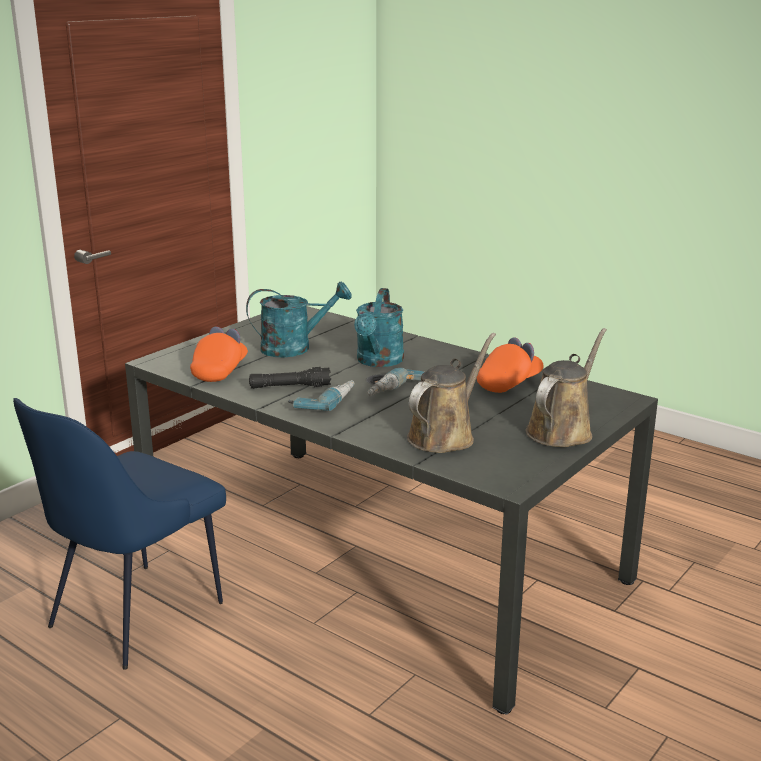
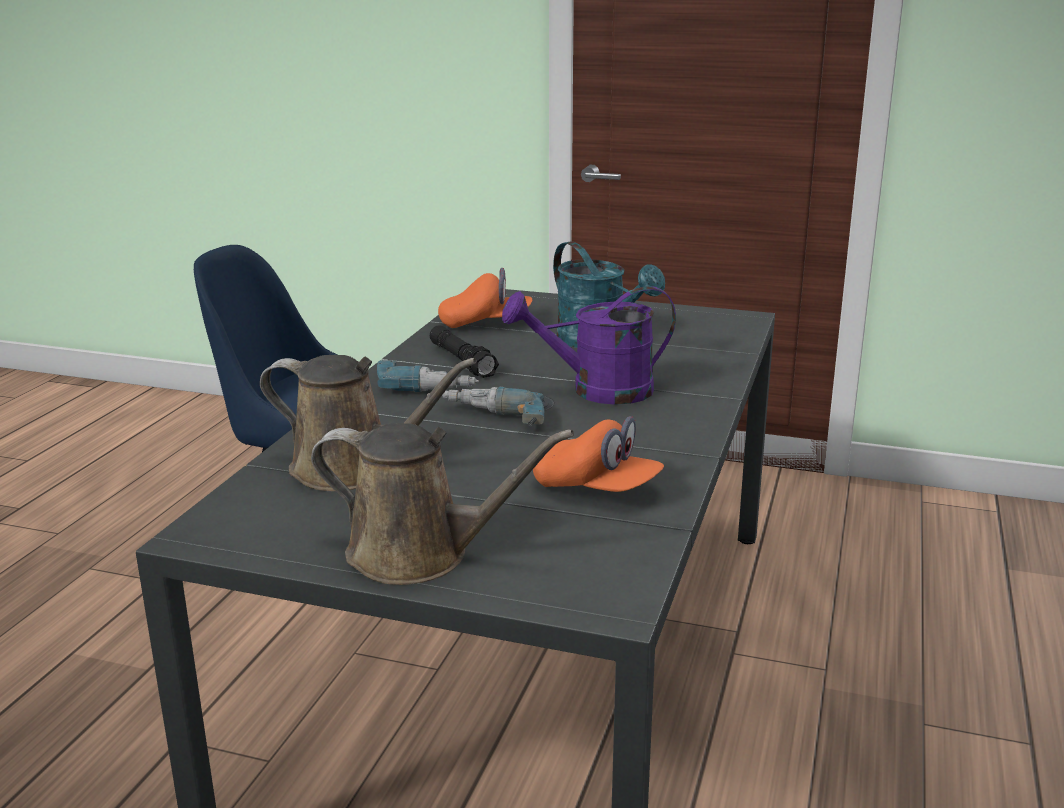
camera: 70 degrees right, 0 degrees up
turquoise watering can [354,288,404,367] -> purple watering can [502,286,676,405]

